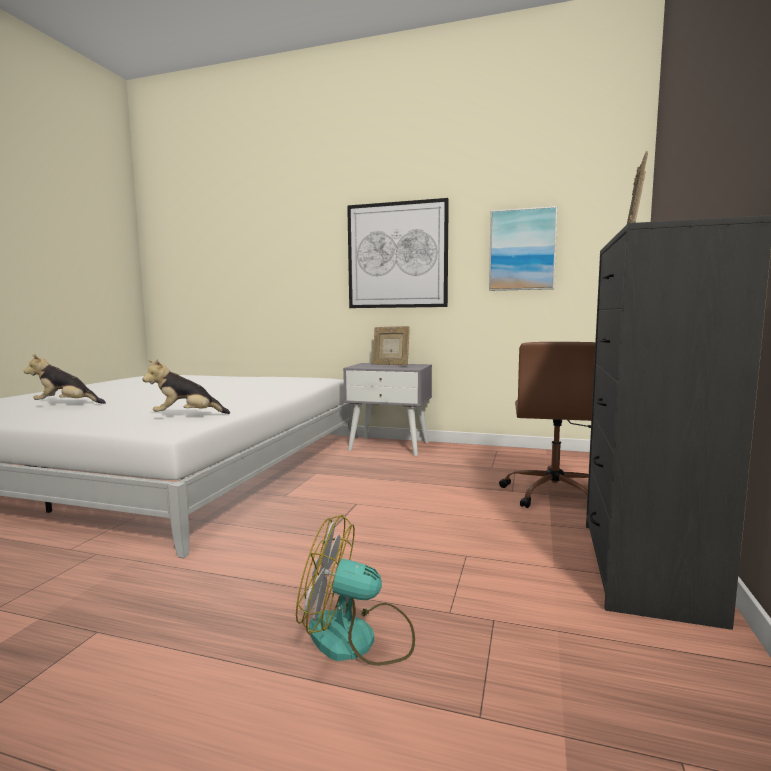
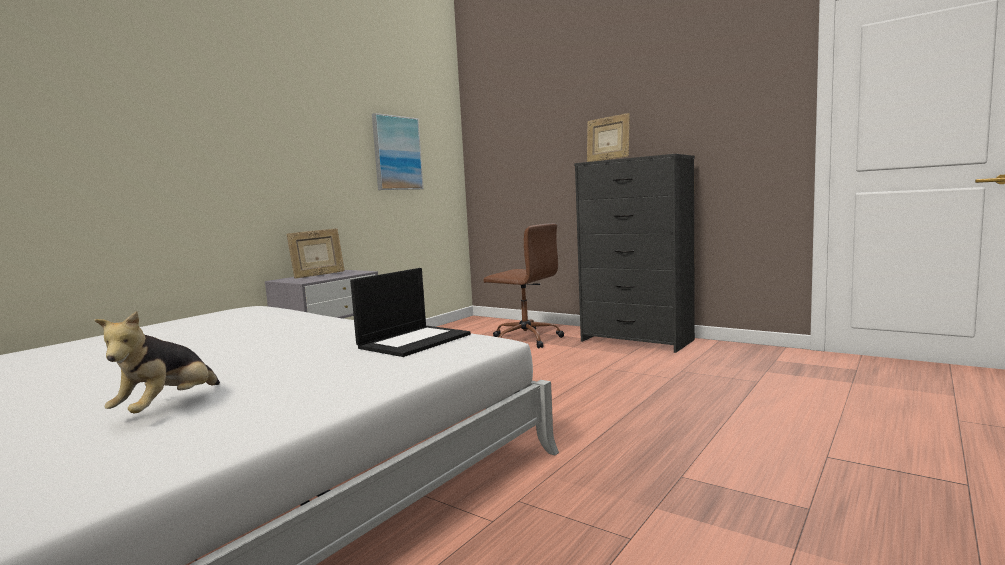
camera: 70 degrees left, 0 degrees up
plush toy [142,359,230,414] -> laptop [350,268,471,357]
fan [296,515,415,666] -> none
picture [347,198,449,308] -> none

